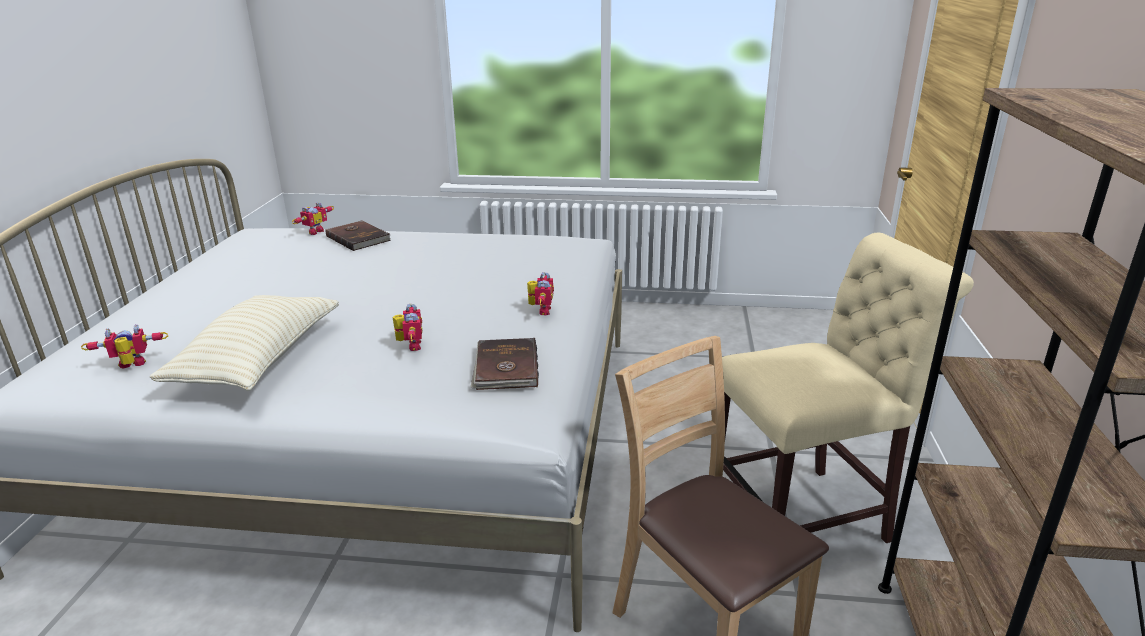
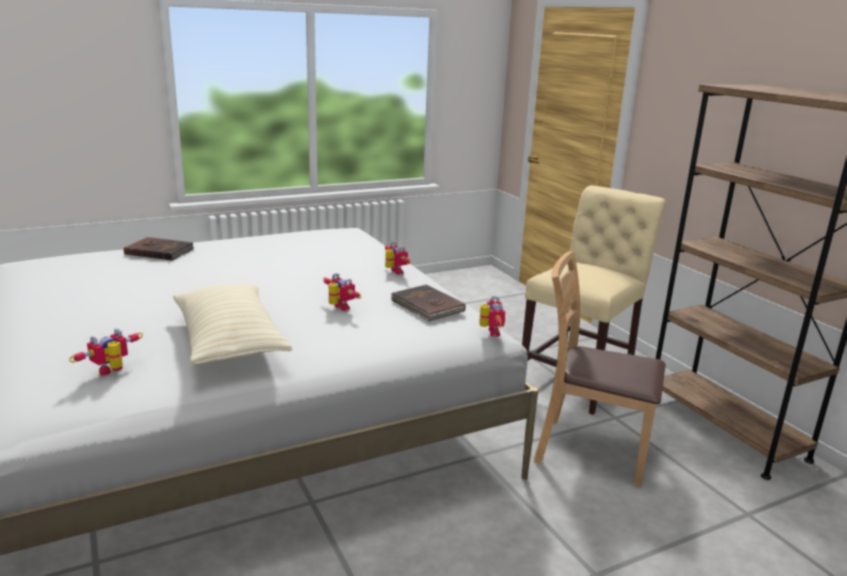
camera: 35 degrees left, 5 degrees down
toy robot [292,202,334,235] -> toy robot moved to [479,296,505,337]

